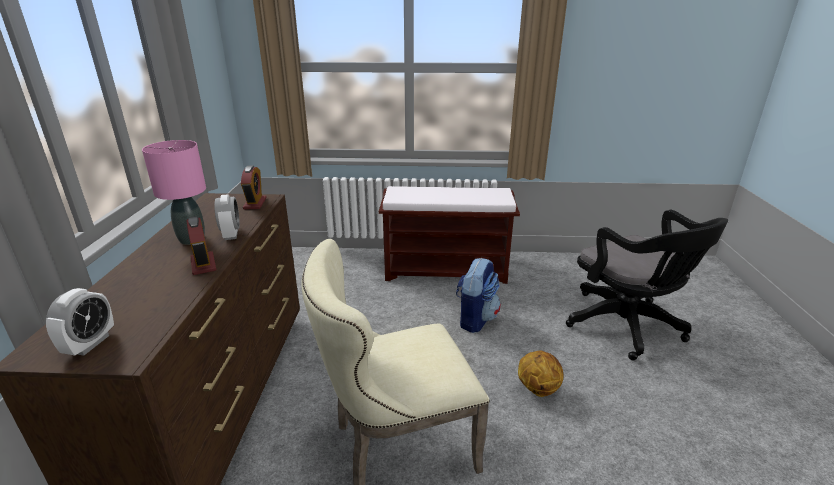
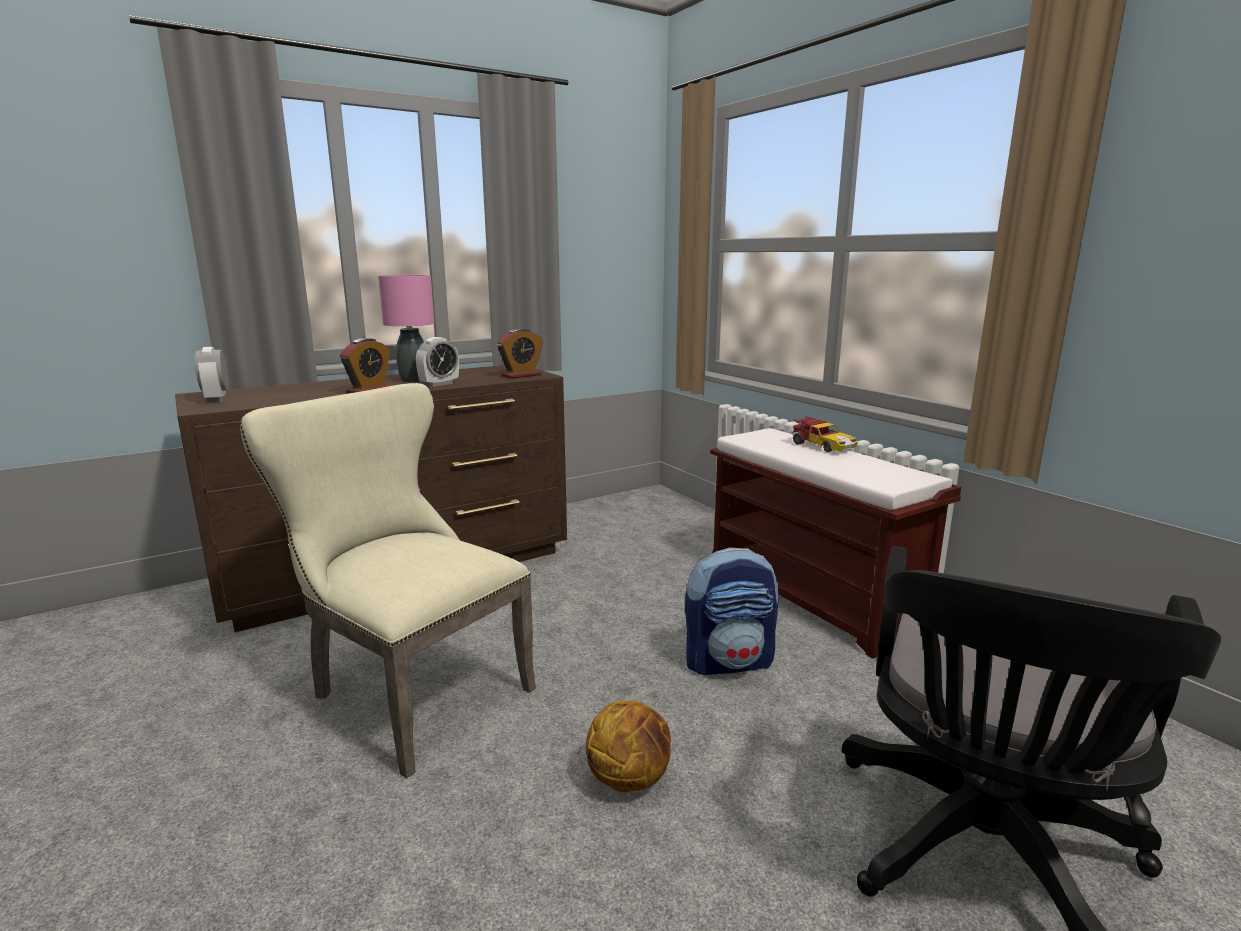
camera: 55 degrees right, 10 degrees down
alarm clock [46,288,114,356] -> alarm clock turned 90 degrees clockwise [195,347,228,403]
none -> toy car [793,416,858,452]

